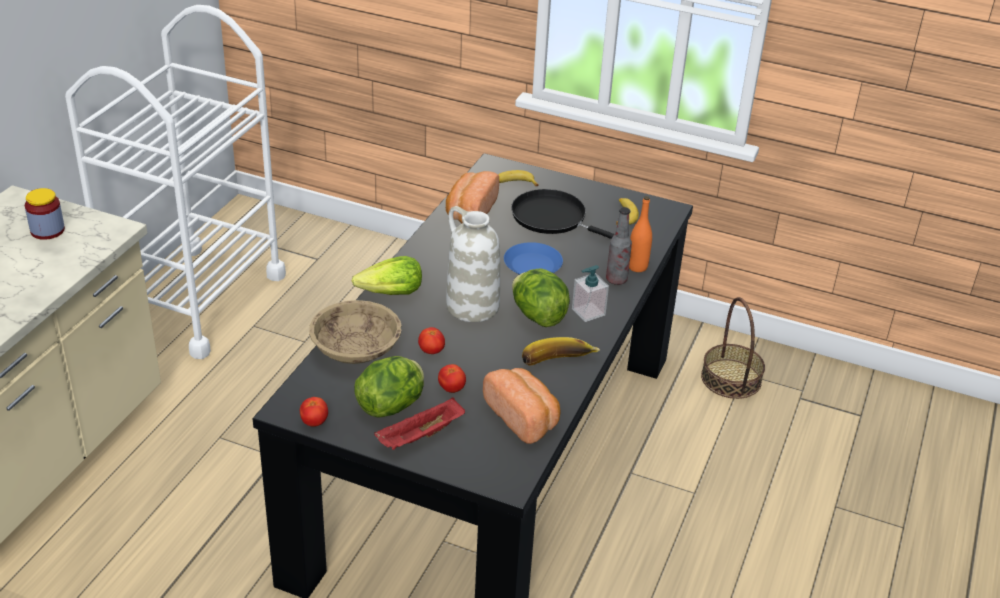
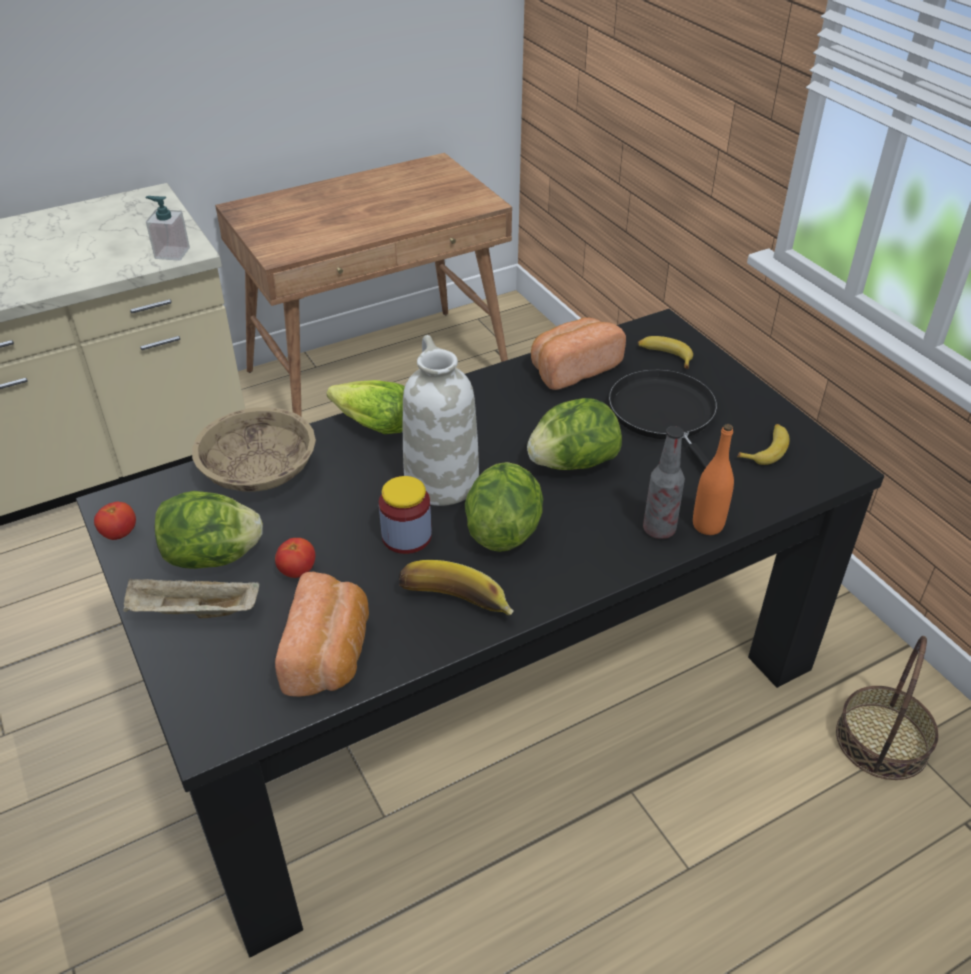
camera: 40 degrees right, 5 degrees up
jar [25,188,65,240] -> jar moved to [379,476,432,554]
white cart [65,5,286,359] -> brown desk [215,153,512,417]
red tray [374,398,465,450] -> beige tray [123,579,260,618]
tomato [418,327,445,354] -> none
blue plate [504,242,563,275] -> lettuce [527,398,622,470]
soap dispenser [572,265,609,322] -> soap dispenser moved to [145,196,190,261]

